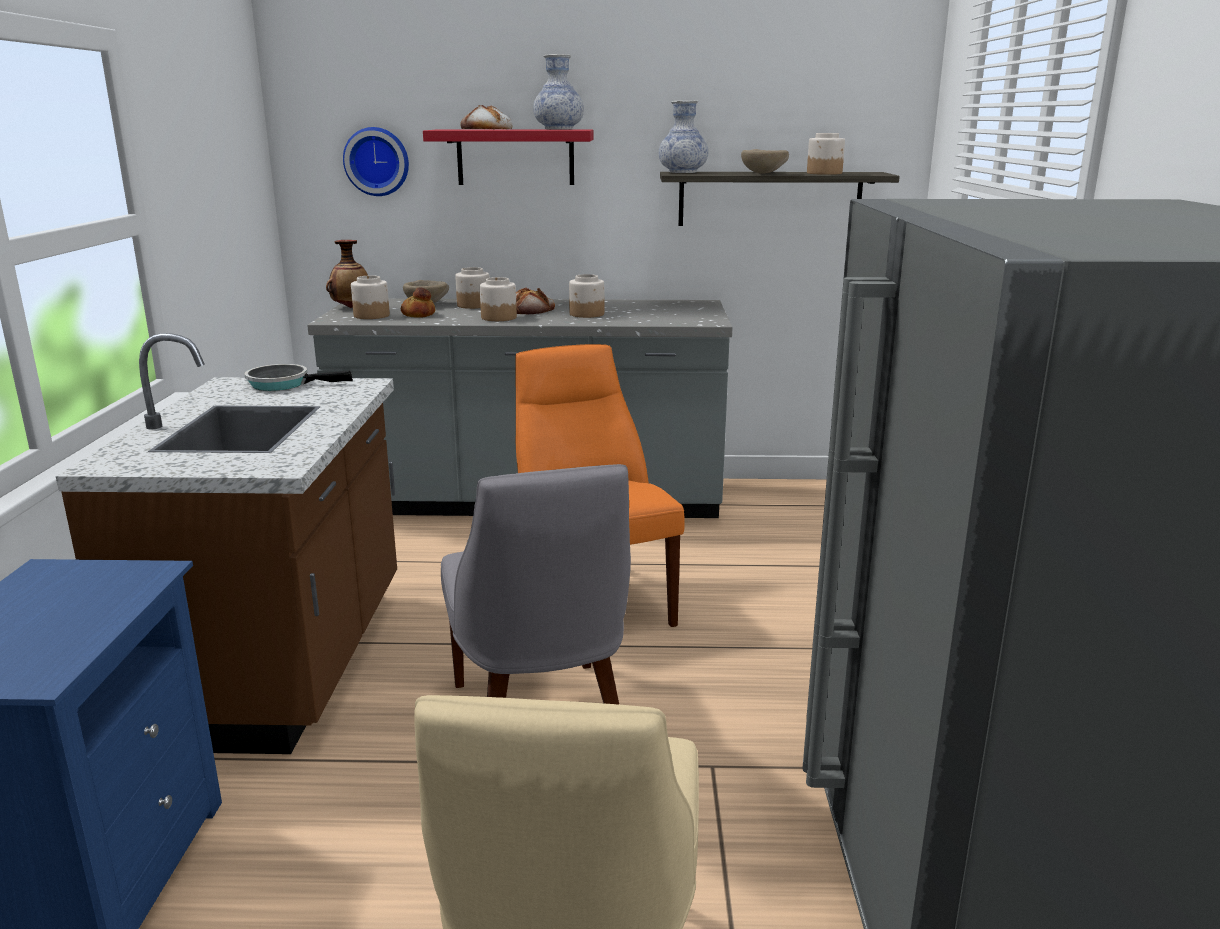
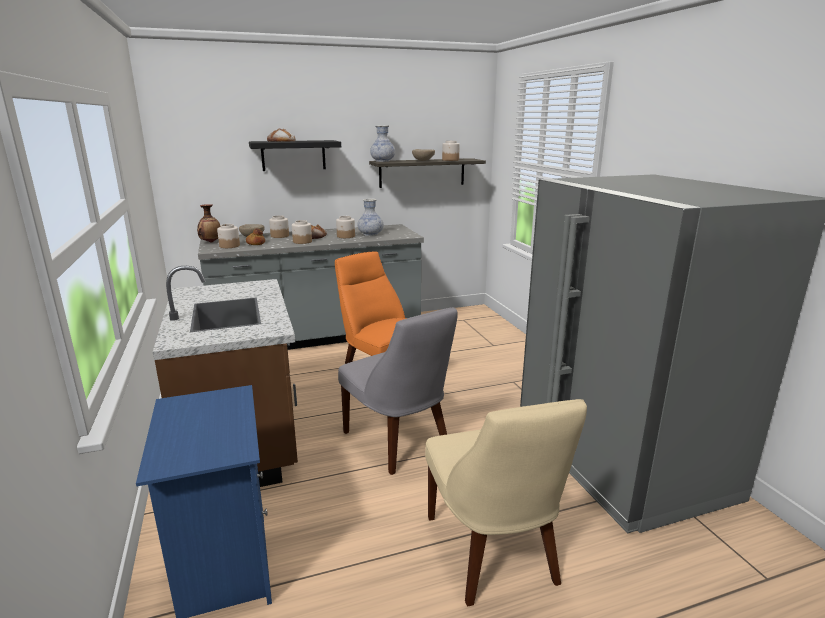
camera: 20 degrees left, 0 degrees up
frying pan [244,364,353,391] -> none
wall clock [343,127,409,196] -> none
red shelf [423,129,594,185] -> black shelf [249,140,341,171]
vase [533,54,584,129] -> vase moved to [358,199,383,236]

